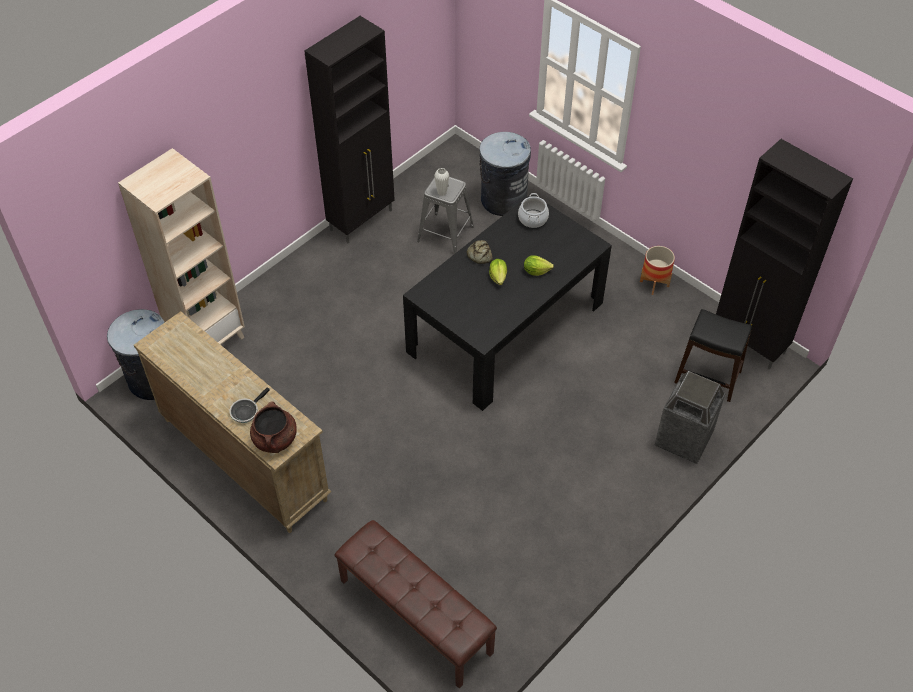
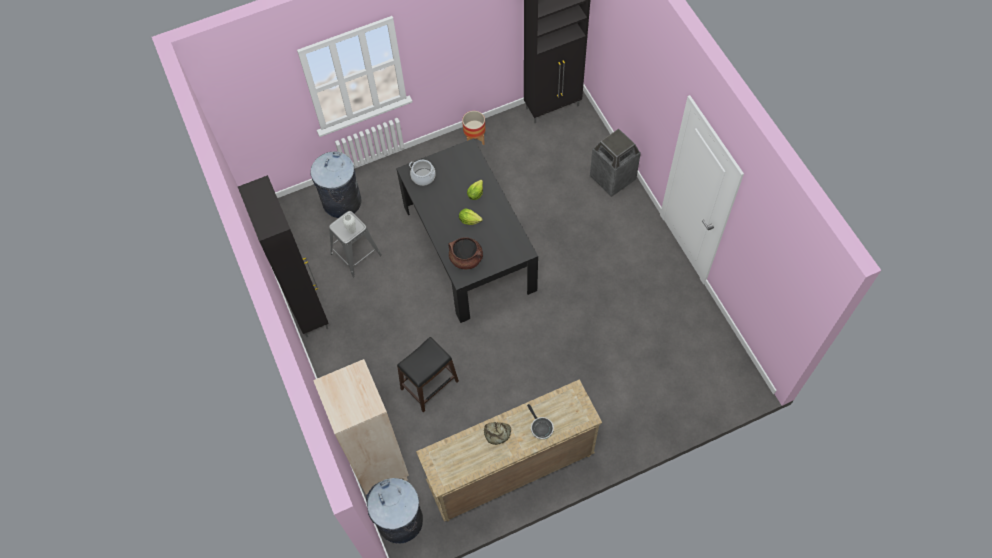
camera: 65 degrees left, 10 degrees up
brown cooking pot [250,401,297,453] -> brown cooking pot moved to [448,237,483,269]
brown bench [334,520,497,688] -> none
bread [467,240,493,264] -> bread moved to [484,422,511,445]
black stool [674,309,752,402] -> black stool moved to [397,337,459,412]

